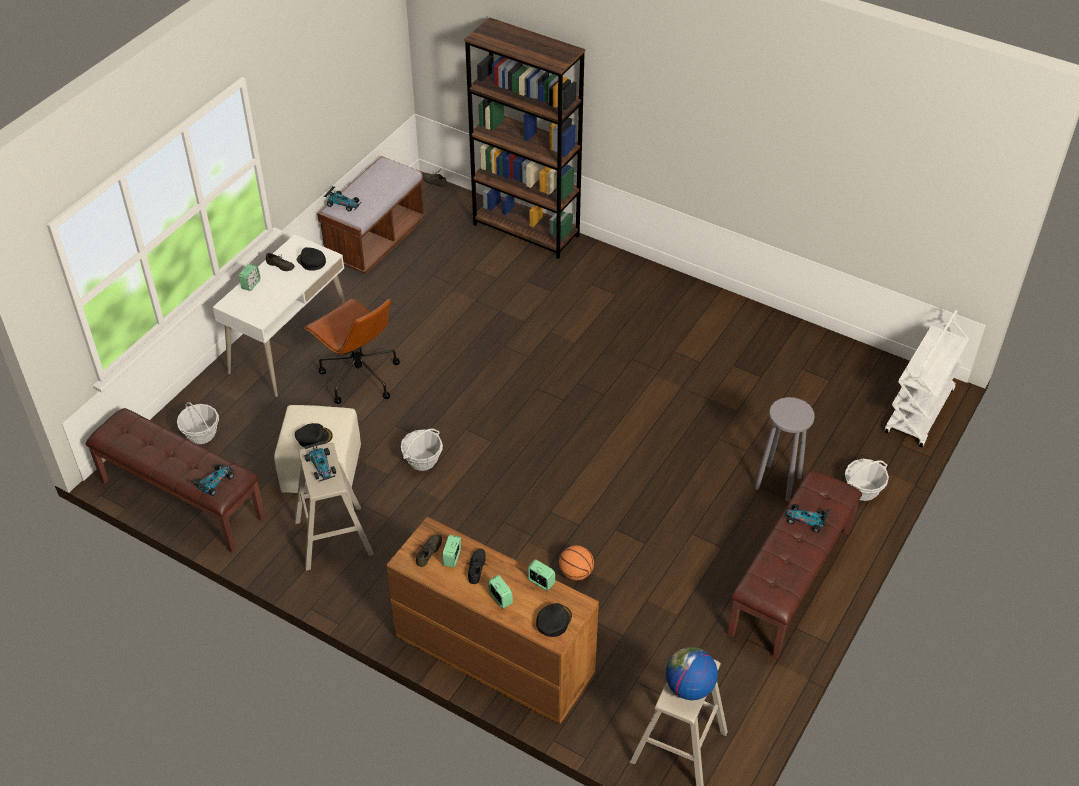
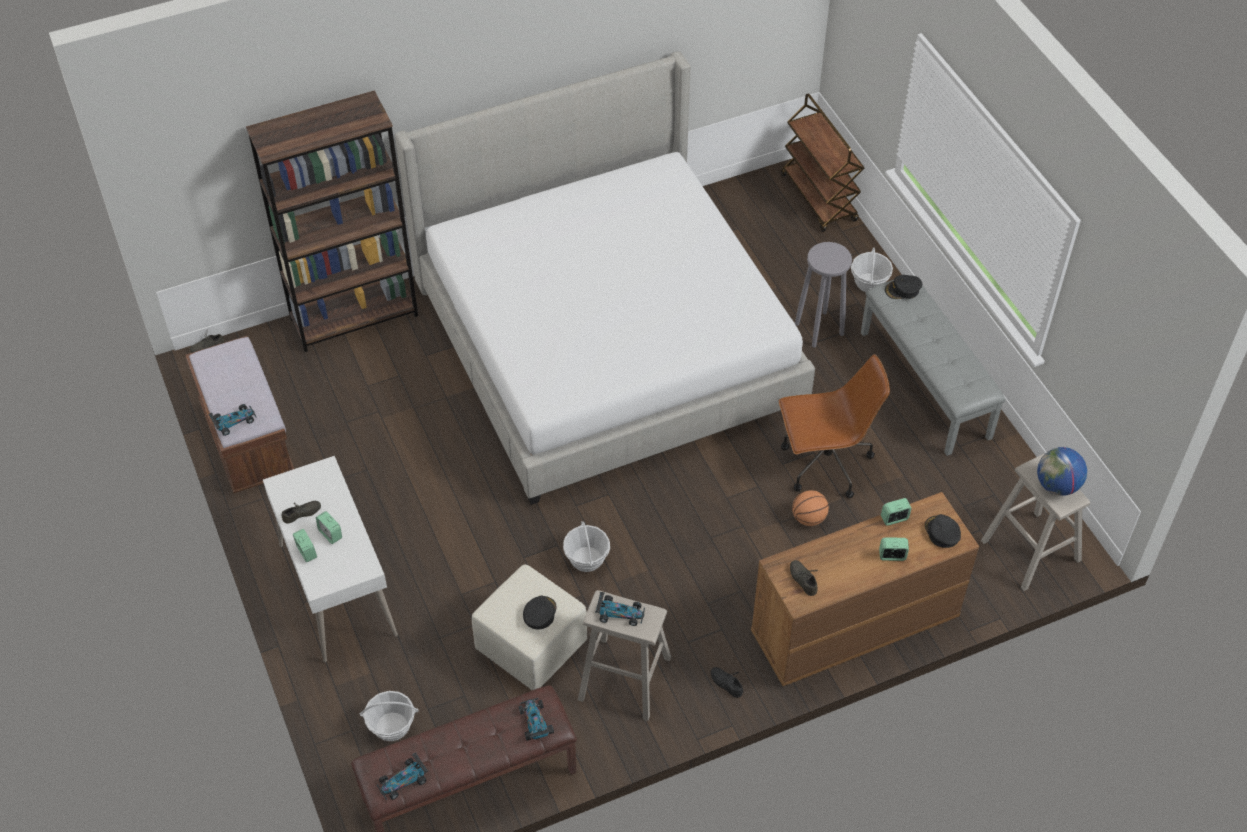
camera: 55 degrees left, 5 degrees up
black cap [297,247,326,271] -> black cap moved to [885,275,922,299]
brown office chair [304,298,400,404] -> brown office chair moved to [779,354,890,498]
alarm clock [443,535,461,568] -> alarm clock moved to [316,511,342,544]
black shoe [467,548,488,584] -> black shoe moved to [710,667,743,698]
brown bench [727,470,862,659] -> grey bench [861,275,1006,456]
toy car [784,504,830,533] -> toy car moved to [377,753,429,800]
white cart [885,310,969,447] -> brown cart [781,93,865,232]
none -> bed [395,51,815,505]

